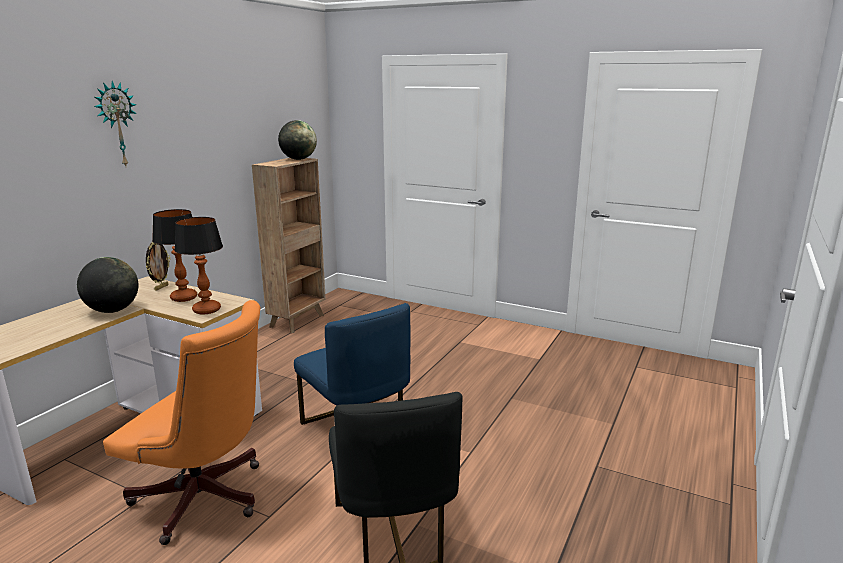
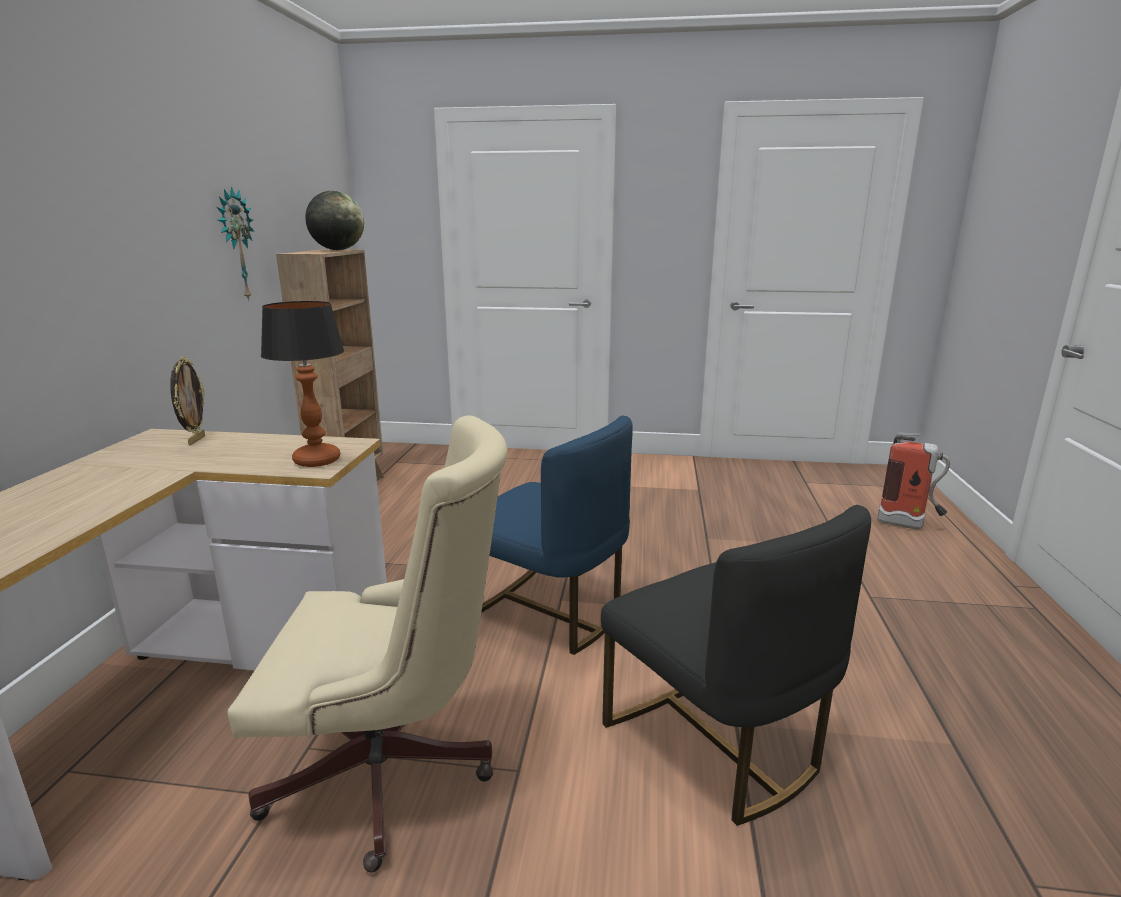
camera: 20 degrees left, 0 degrees up
globe [77,257,138,313] -> none
wall clock [94,81,137,166] -> wall clock moved to [217,187,254,301]
orange office chair [103,300,261,545] -> beige office chair [228,415,508,873]
table lamp [152,209,197,302] -> none
none -> fire extinguisher [877,432,950,529]

